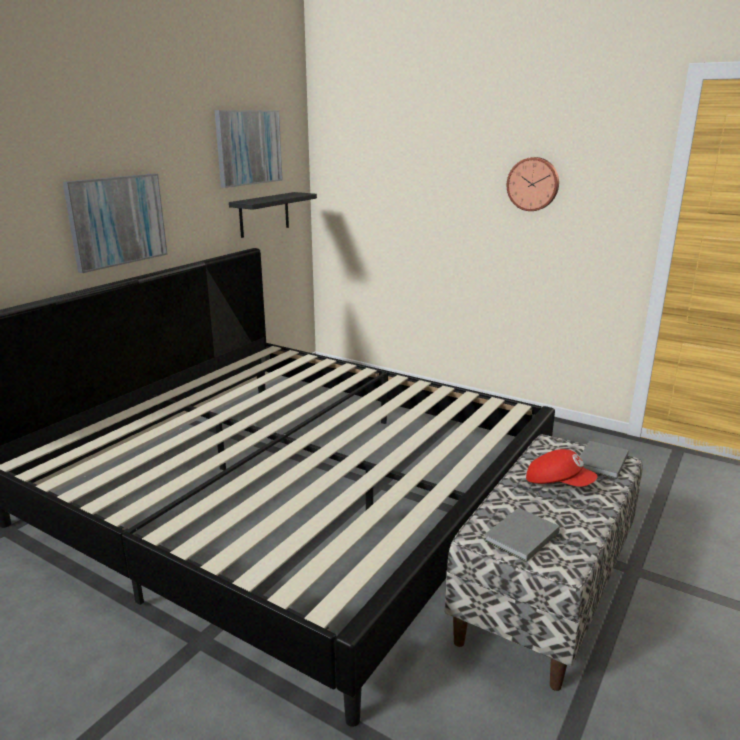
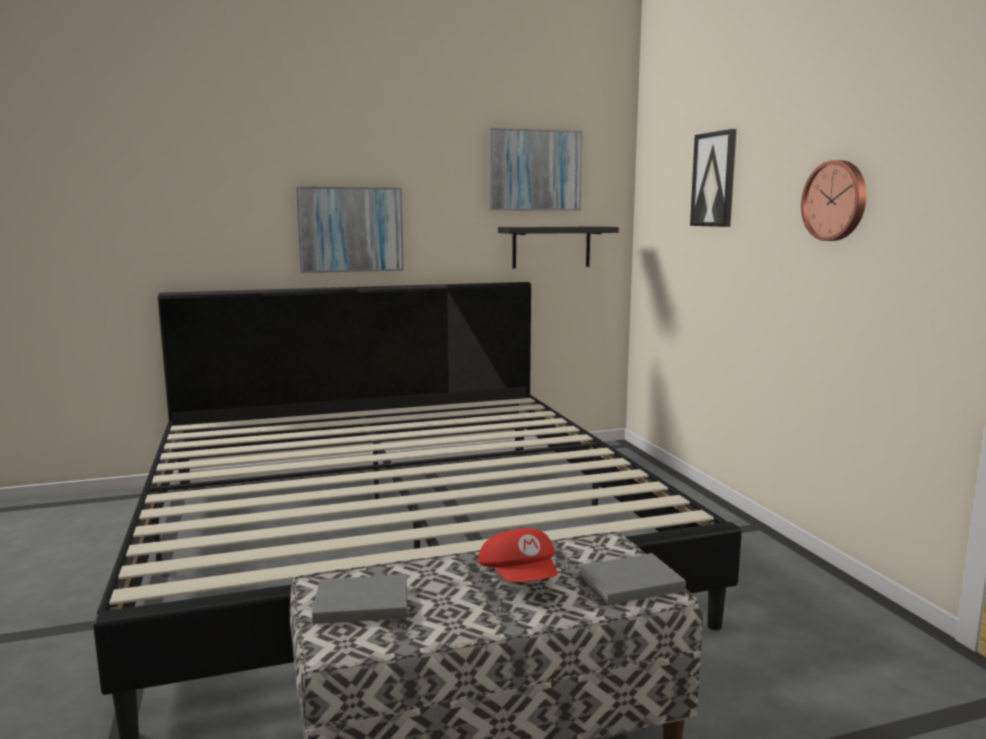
camera: 40 degrees right, 10 degrees down
none -> picture [690,129,736,227]

